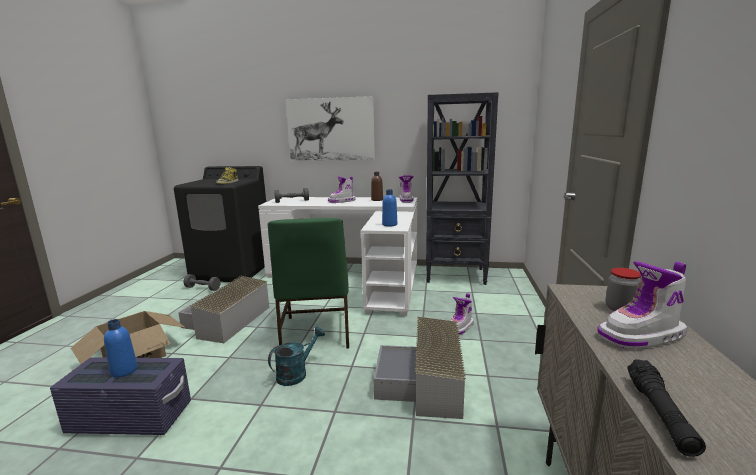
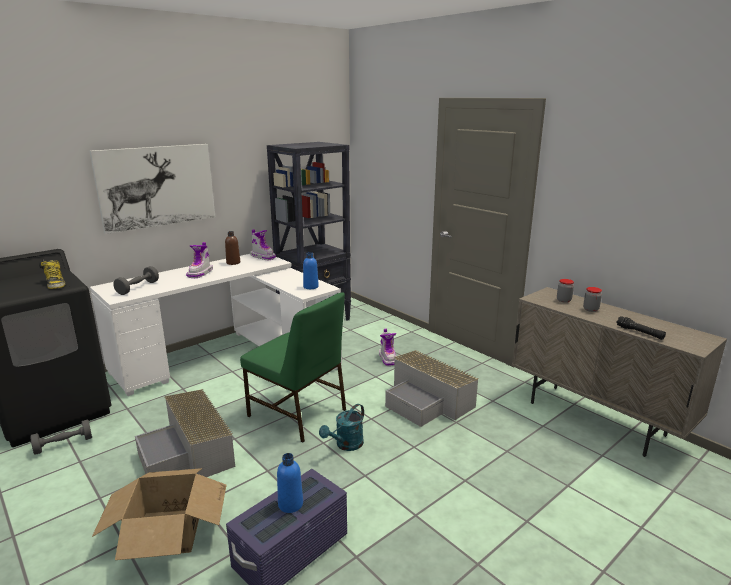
camera: 50 degrees left, 5 degrees up
turquoise watering can [268,327,325,386] -> turquoise watering can turned 135 degrees counterclockwise [319,404,364,451]
boot [597,261,687,349] -> jar [583,287,602,312]

